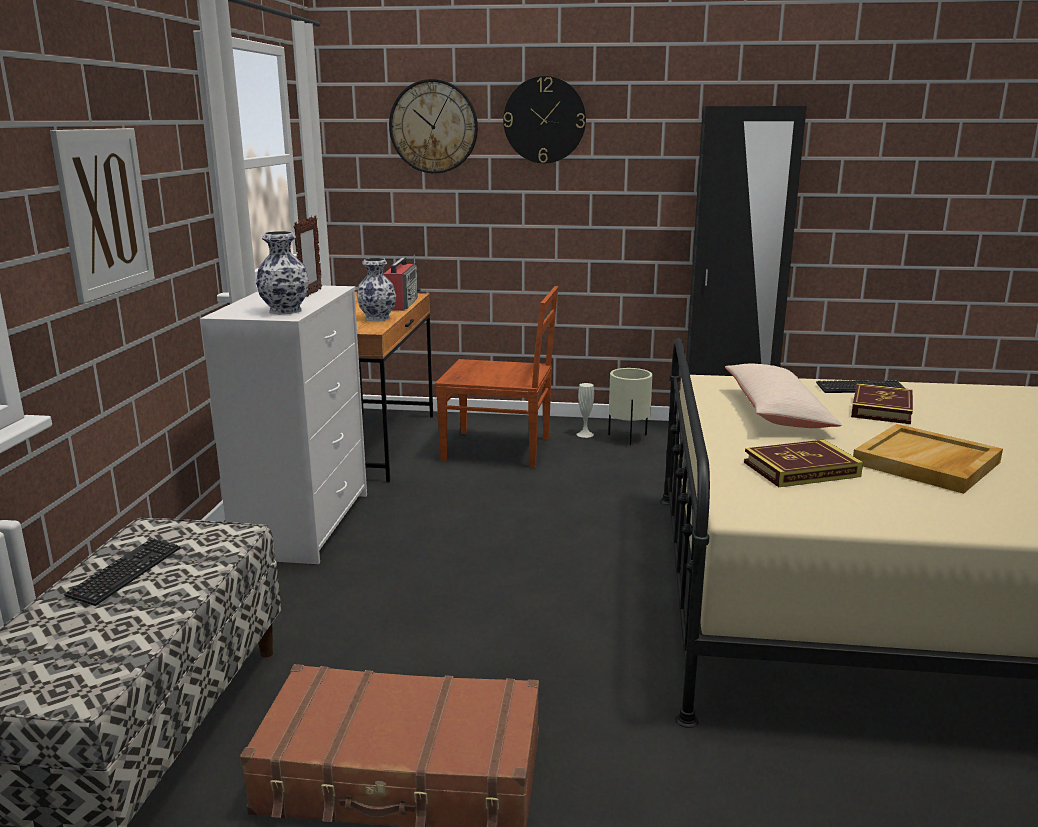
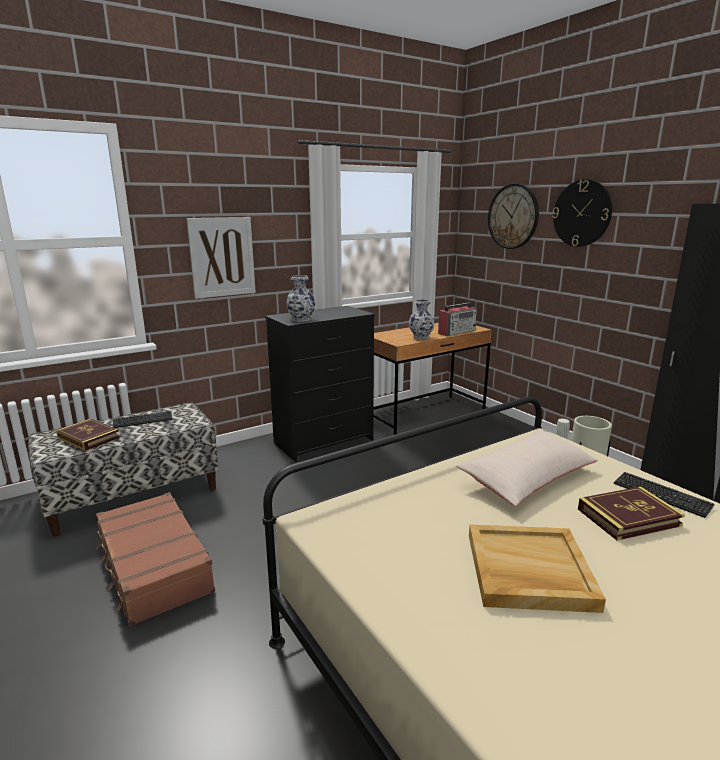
camera: 50 degrees right, 0 degrees up
white dresser [200,286,367,564] -> black dresser [265,306,375,462]
picture frame [294,215,322,297] -> none
brown chair [435,286,558,468] -> none
book [744,440,863,487] -> book moved to [56,419,120,451]

